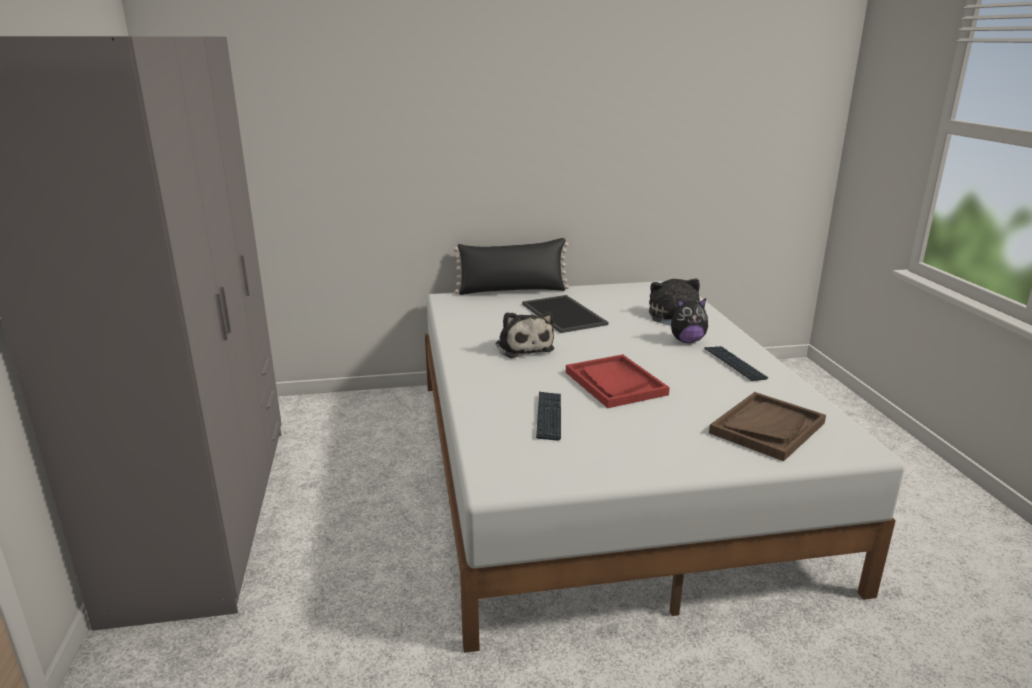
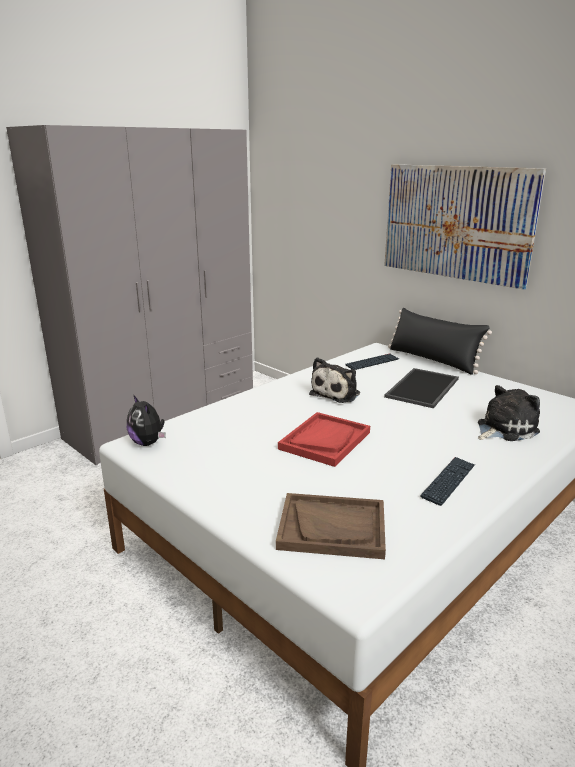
camera: 55 degrees right, 0 degrees up
keyboard [536,392,561,441] -> keyboard moved to [345,354,399,370]
plush toy [671,298,708,343] -> plush toy moved to [127,396,166,446]
none -> picture [384,164,546,290]

